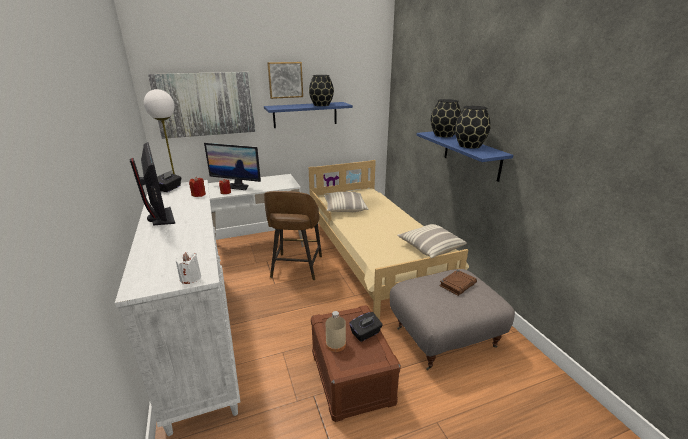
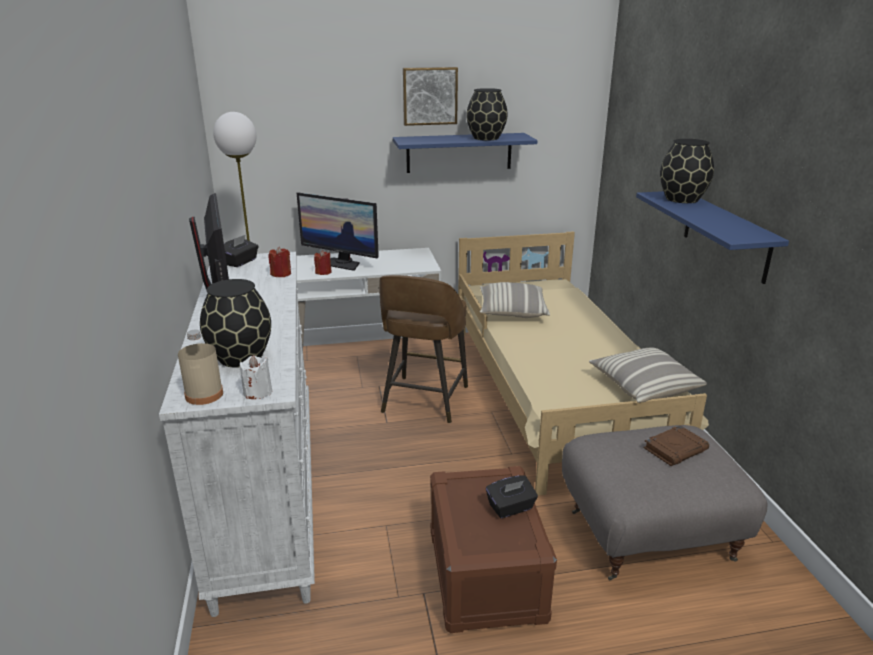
camera: 10 degrees right, 0 degrees up
picture [148,72,255,139] -> none
beige bottle [326,311,346,352] -> beige bottle moved to [178,330,223,405]
black vase [455,106,491,149] -> black vase moved to [200,279,271,368]

